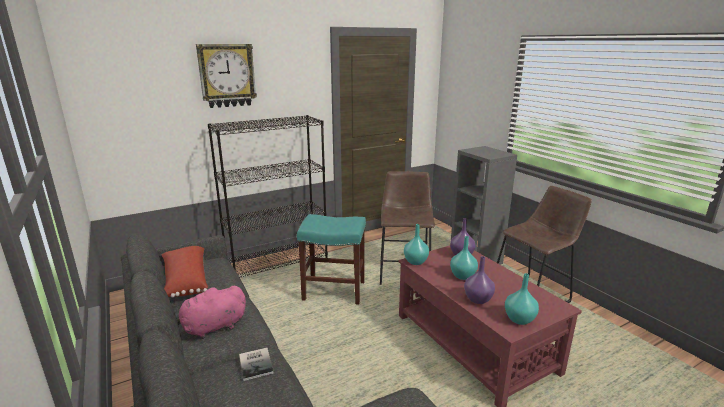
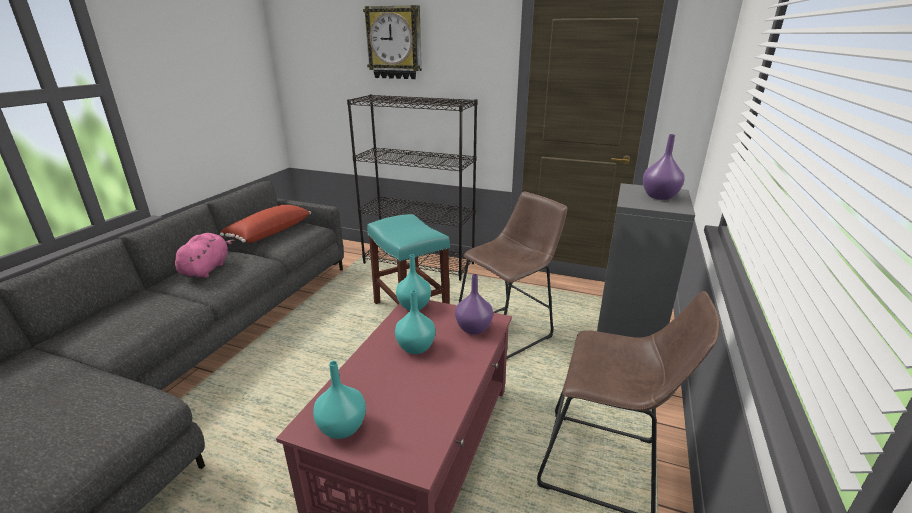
camera: 50 degrees right, 5 degrees up
pink plush toy [177,286,246,339] -> pink plush toy turned 75 degrees clockwise [175,233,235,278]
book [239,348,273,381] -> none
purple vase [464,256,495,304] -> purple vase moved to [643,134,684,200]

